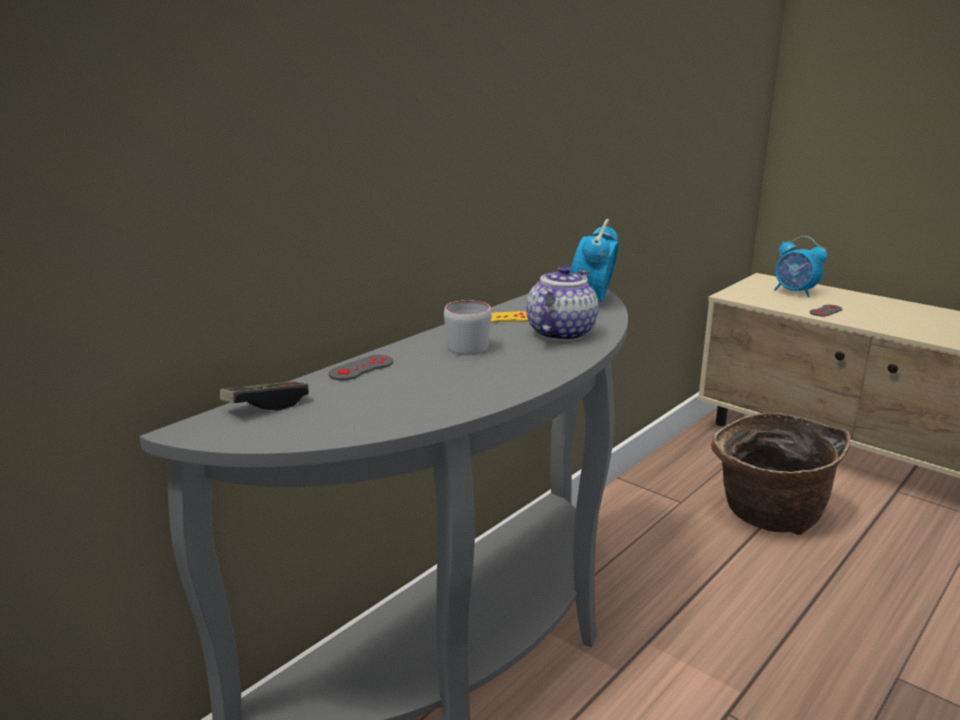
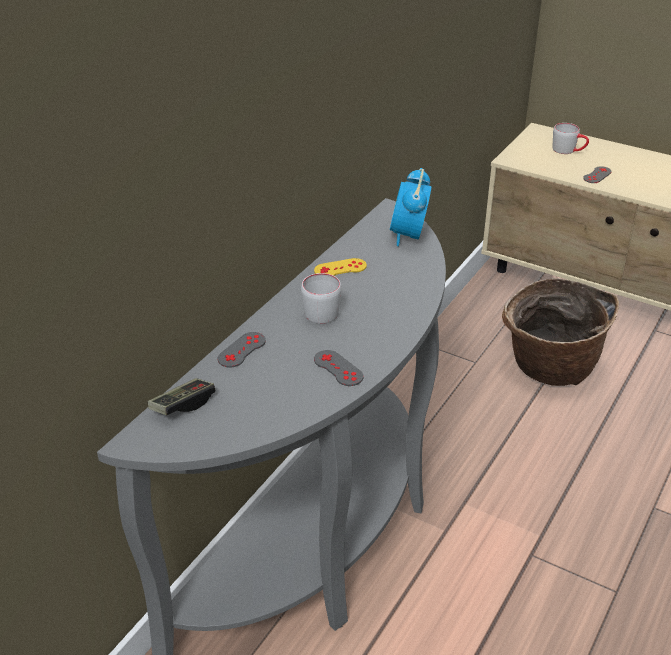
camera: 10 degrees left, 15 degrees up
teapot [526,265,599,341] -> none
alarm clock [774,236,827,298] -> grey mug [553,123,589,154]
none -> grey game controller [314,350,363,386]

